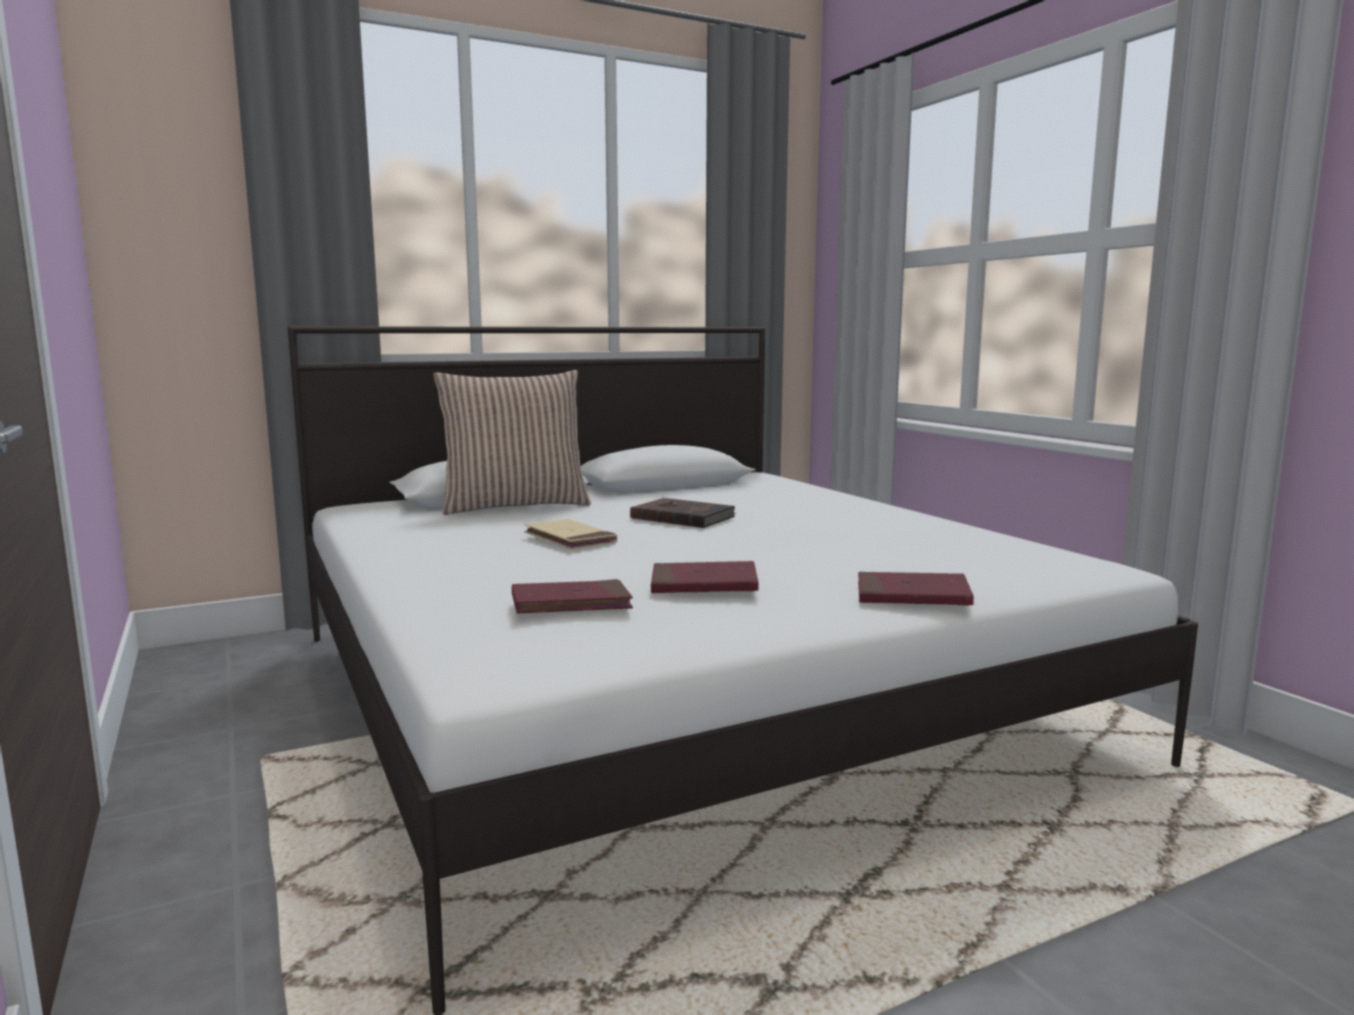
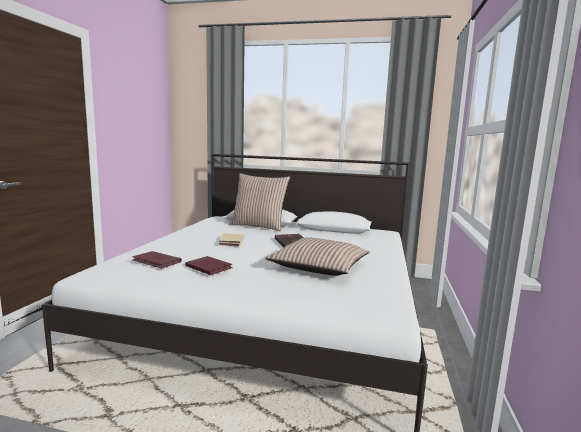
camera: 40 degrees right, 0 degrees up
red book [858,572,974,606] -> none
none -> pillow [265,237,369,276]

